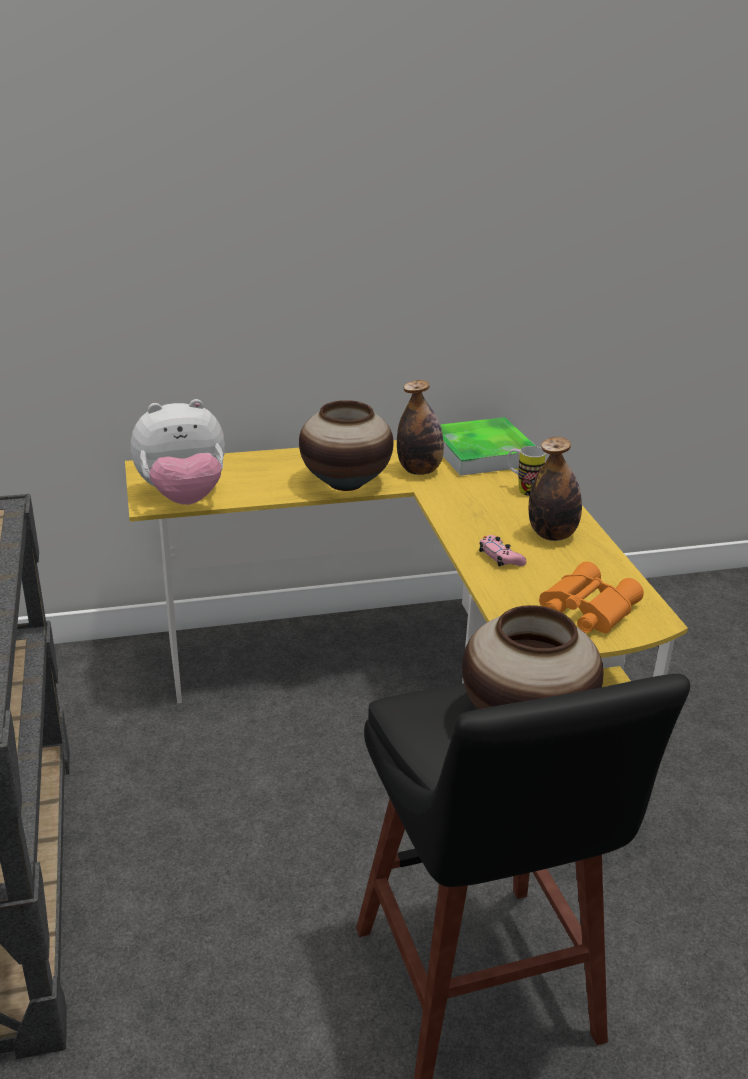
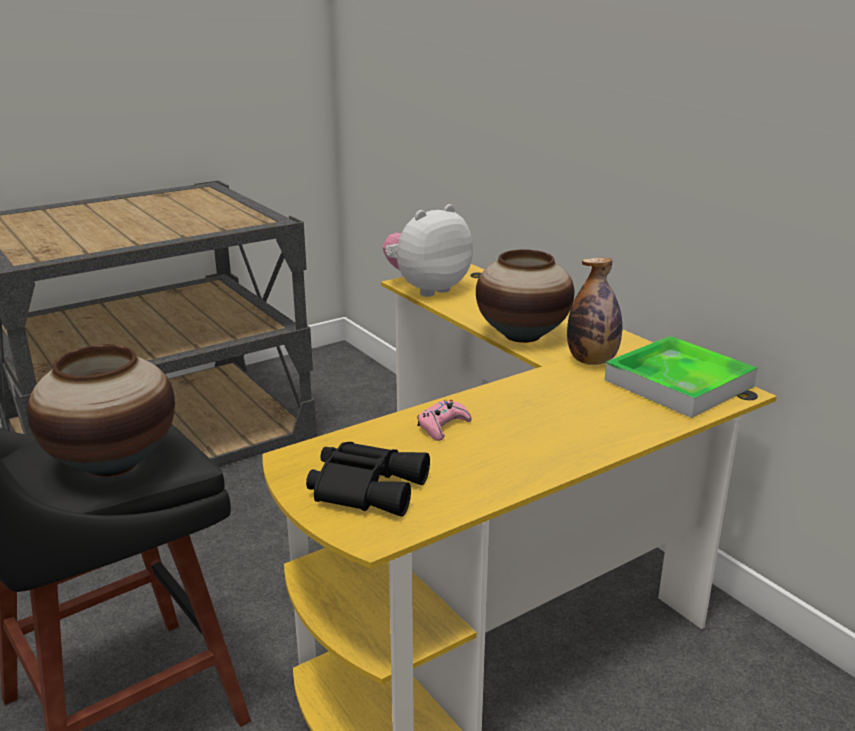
camera: 70 degrees right, 5 degrees down
plush toy [131,399,225,505] -> plush toy turned 90 degrees clockwise [382,204,473,297]
mug [508,446,546,496] -> none
bottle [529,437,582,541] -> none
orange binoculars [539,561,644,633] -> black binoculars [306,442,430,517]

